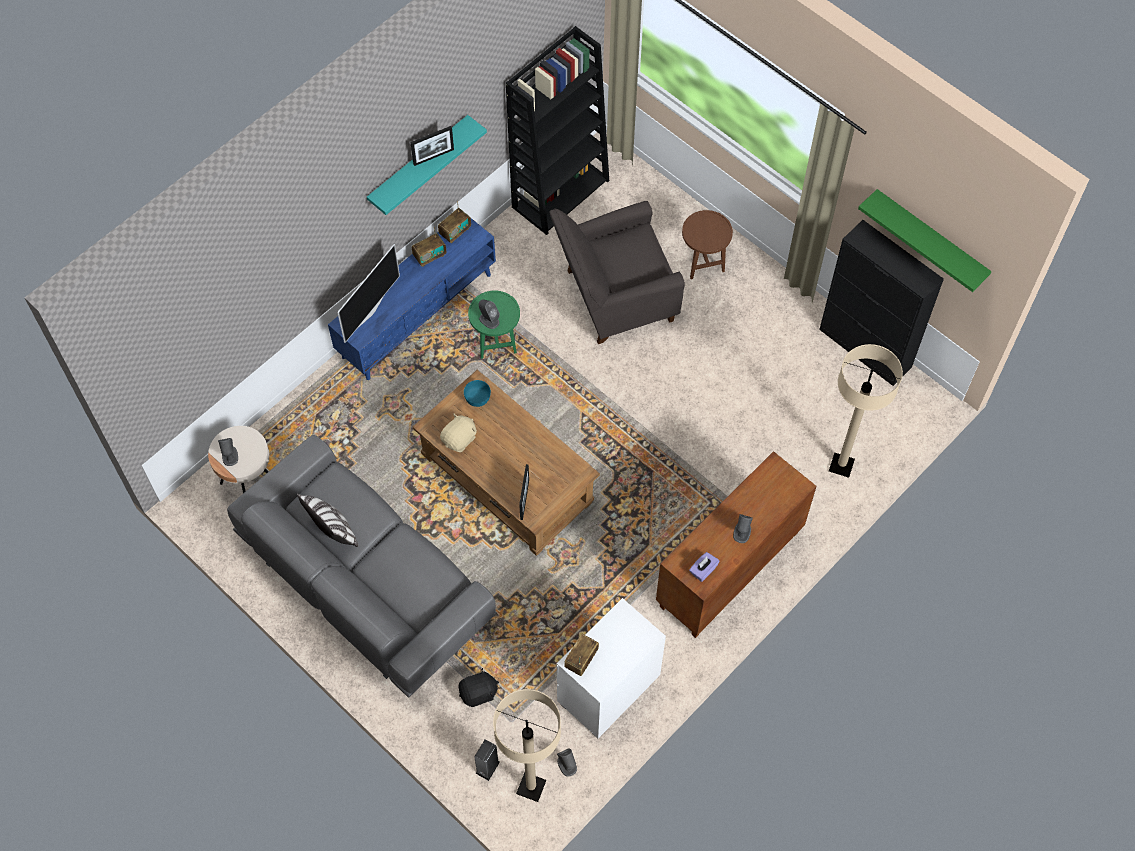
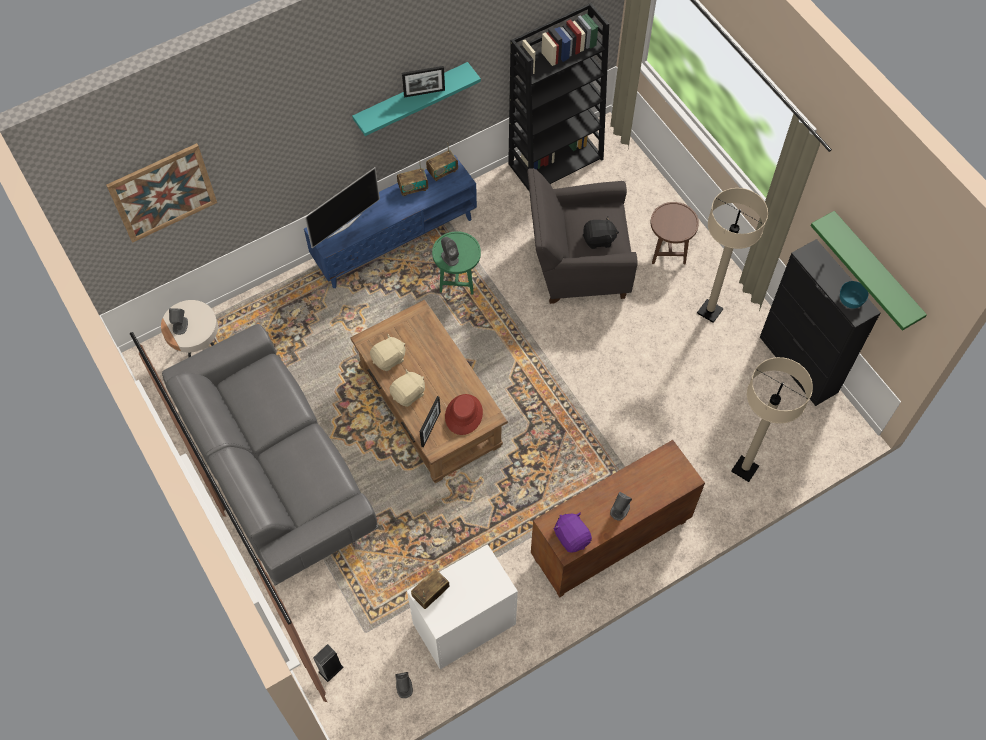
camera: 15 degrees right, 0 degrees up
pillow [297,493,358,547] -> none
black plush toy [458,668,499,707] -> black plush toy moved to [583,217,619,249]
turquoise bowl [464,380,491,407] -> turquoise bowl moved to [840,281,868,308]
beige floor lamp [493,689,561,802] -> beige floor lamp moved to [697,188,768,323]
purple tissue box [689,552,720,582] -> purple plush toy [553,512,592,553]
none -> picture [106,143,217,243]
none -> beige plush toy [389,369,425,407]
none -> red hat [445,394,483,435]

